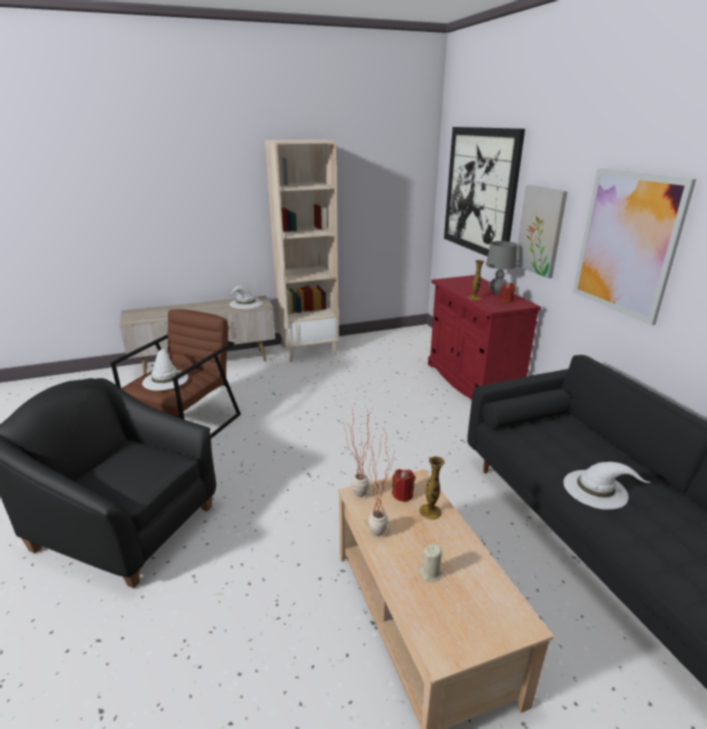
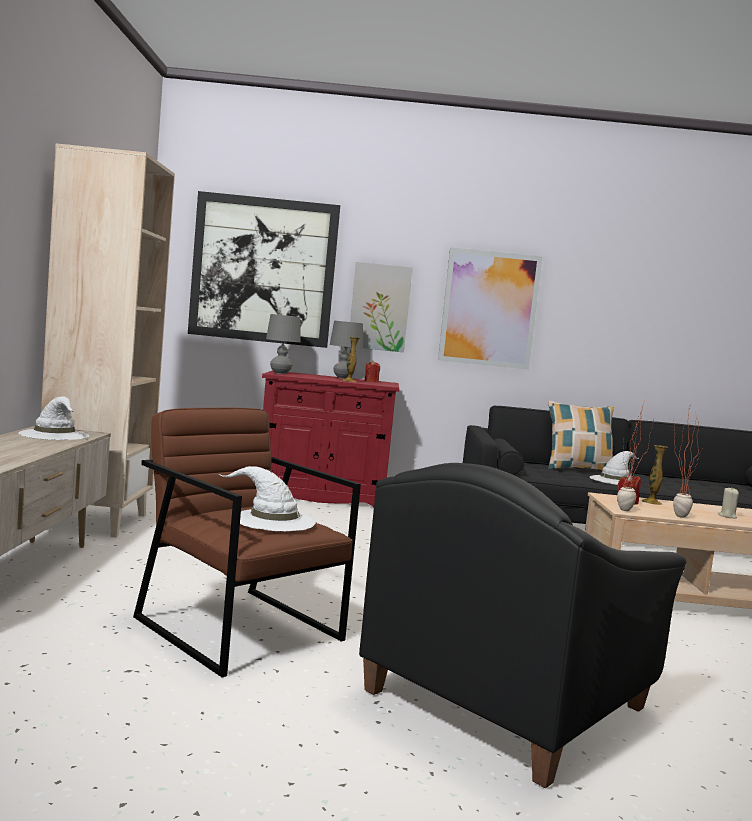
camera: 70 degrees left, 20 degrees down
none -> grey table lamp [266,314,301,374]
none -> pillow [548,401,614,471]

